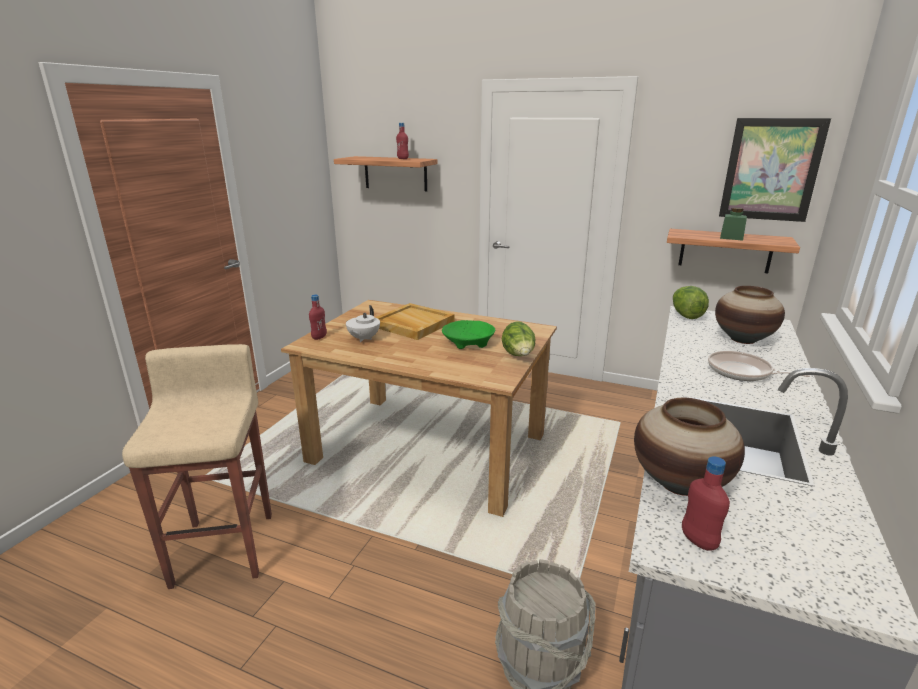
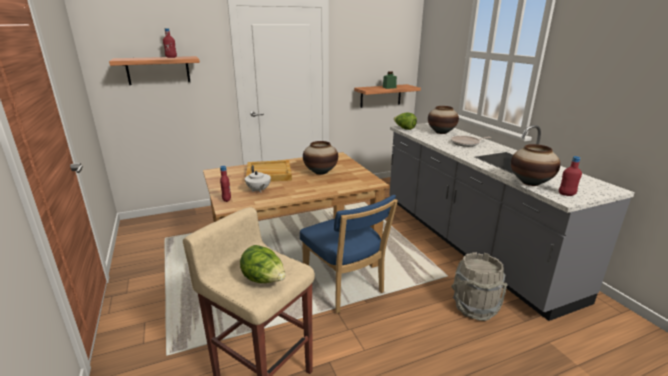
camera: 45 degrees left, 0 degrees up
green bowl [442,320,495,349] -> vase [303,141,338,175]
lettuce [502,321,535,356] -> lettuce moved to [240,245,286,283]
picture [719,118,831,222] -> none
none -> blue chair [300,195,398,313]

